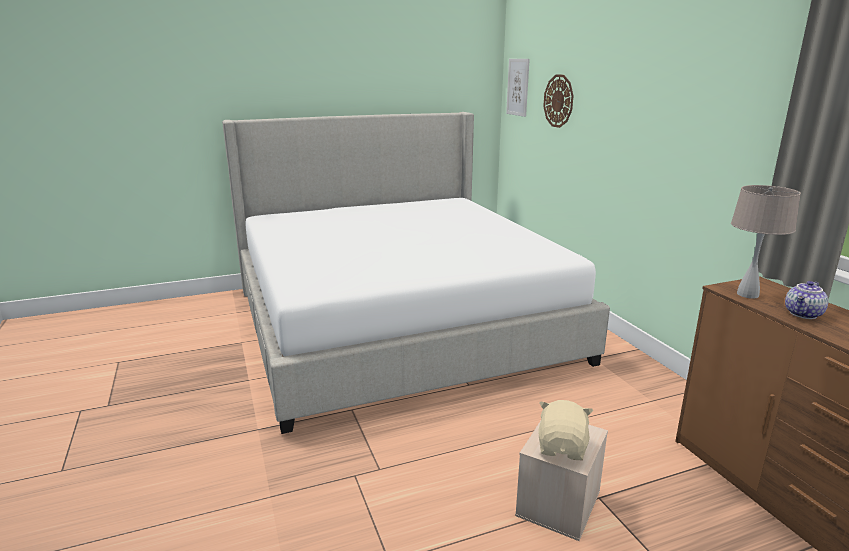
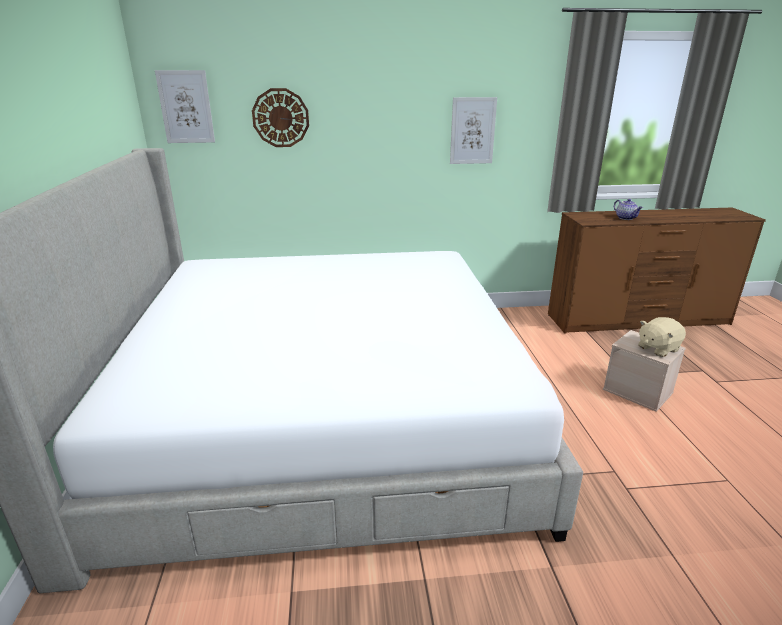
camera: 75 degrees left, 5 degrees up
beige plush toy [538,400,593,460] -> beige plush toy turned 60 degrees counterclockwise [638,317,686,357]
beige table lamp [731,185,801,299] -> none
none -> picture [450,97,497,164]

